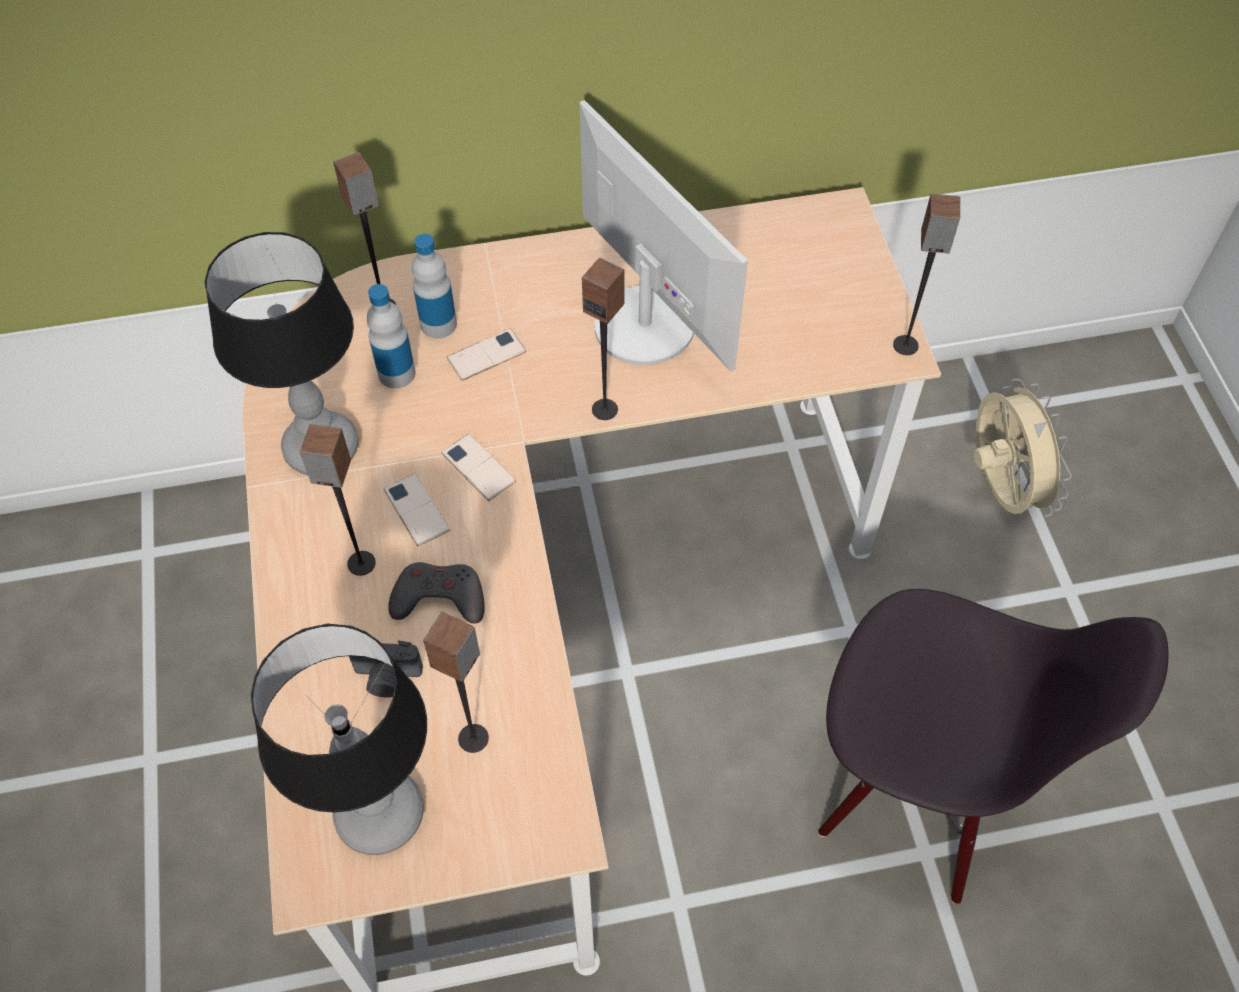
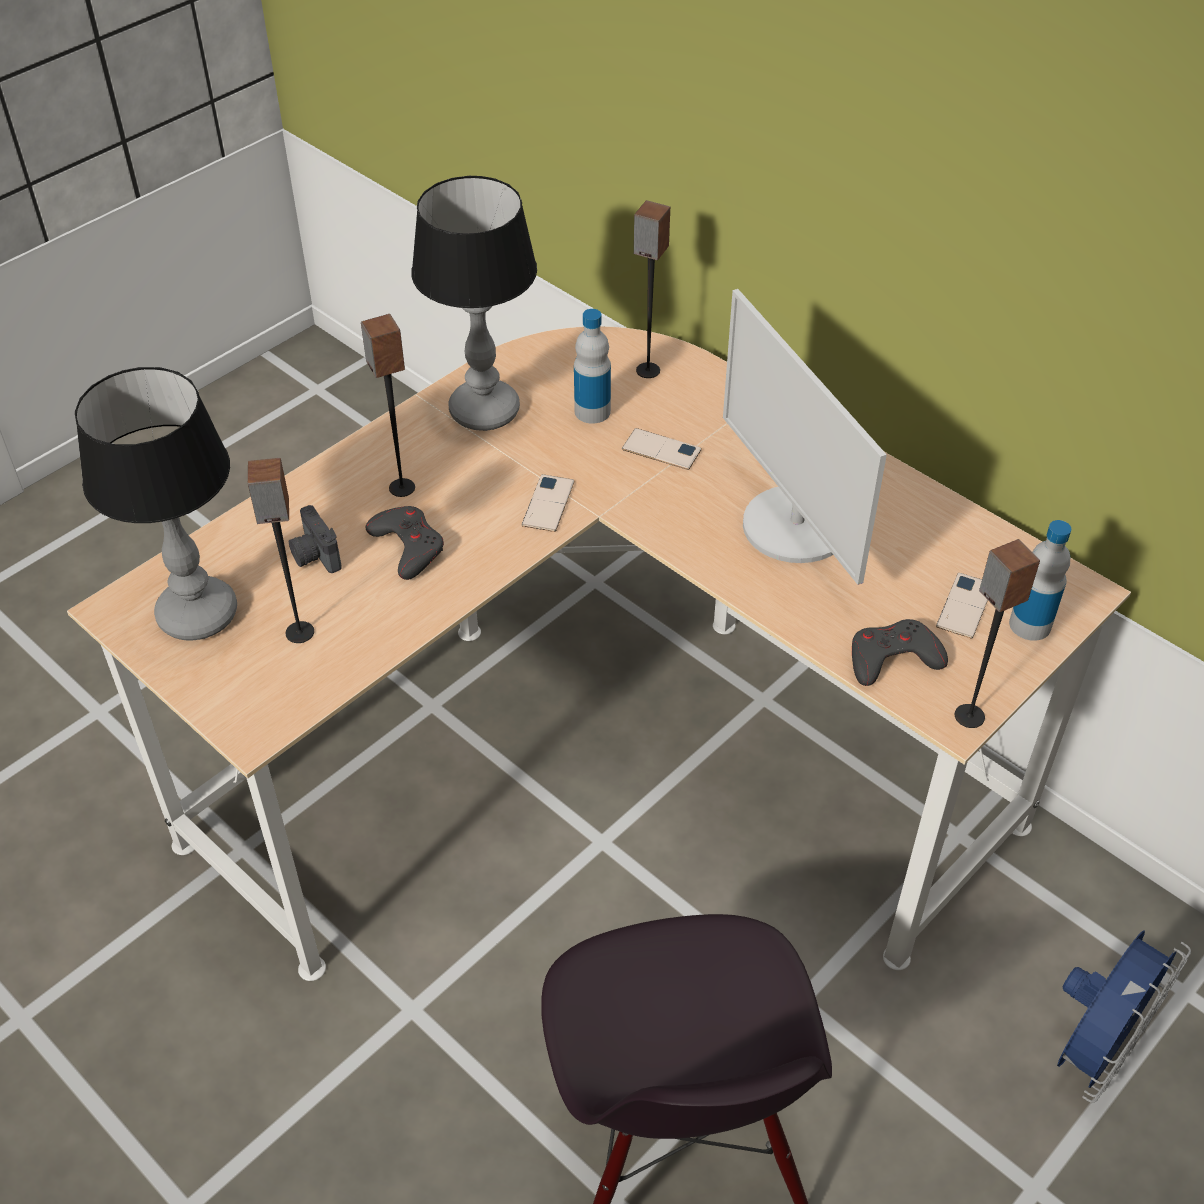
camera: 55 degrees right, 10 degrees down
phone [384,473,450,546] -> phone moved to [936,573,988,639]
bottle [412,233,457,339] -> bottle moved to [1009,520,1071,641]
monitor [579,100,748,371] -> monitor turned 135 degrees clockwise [723,289,887,585]
speaker [582,258,625,420] -> none
beige fan [974,379,1072,517] -> blue fan [1057,930,1191,1103]
none -> grey game controller [852,619,948,686]

